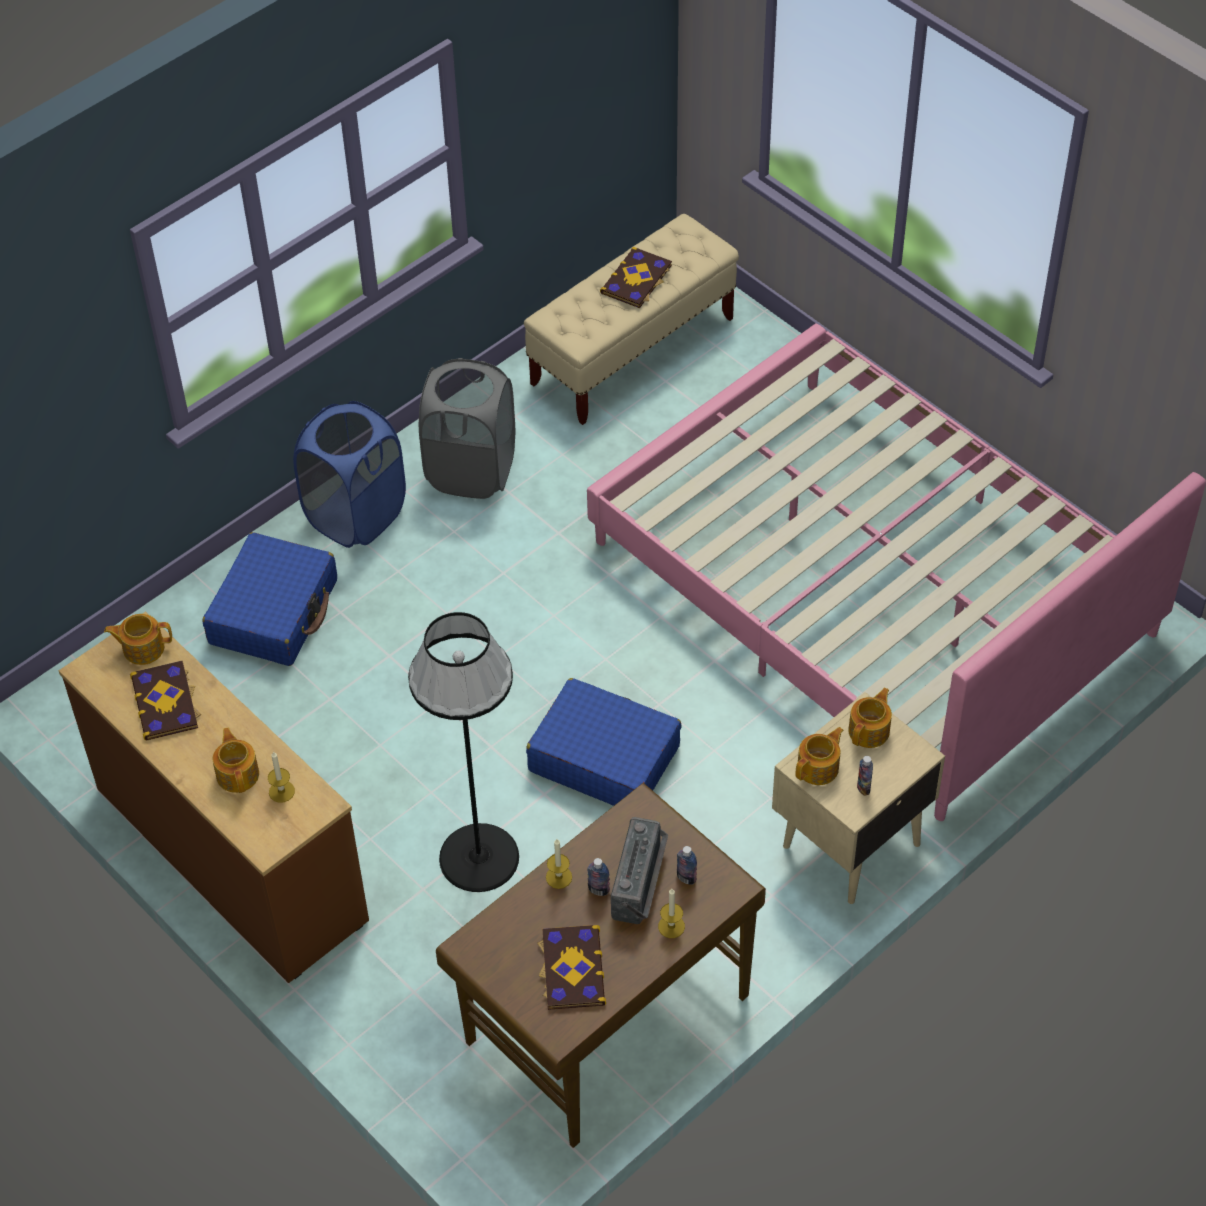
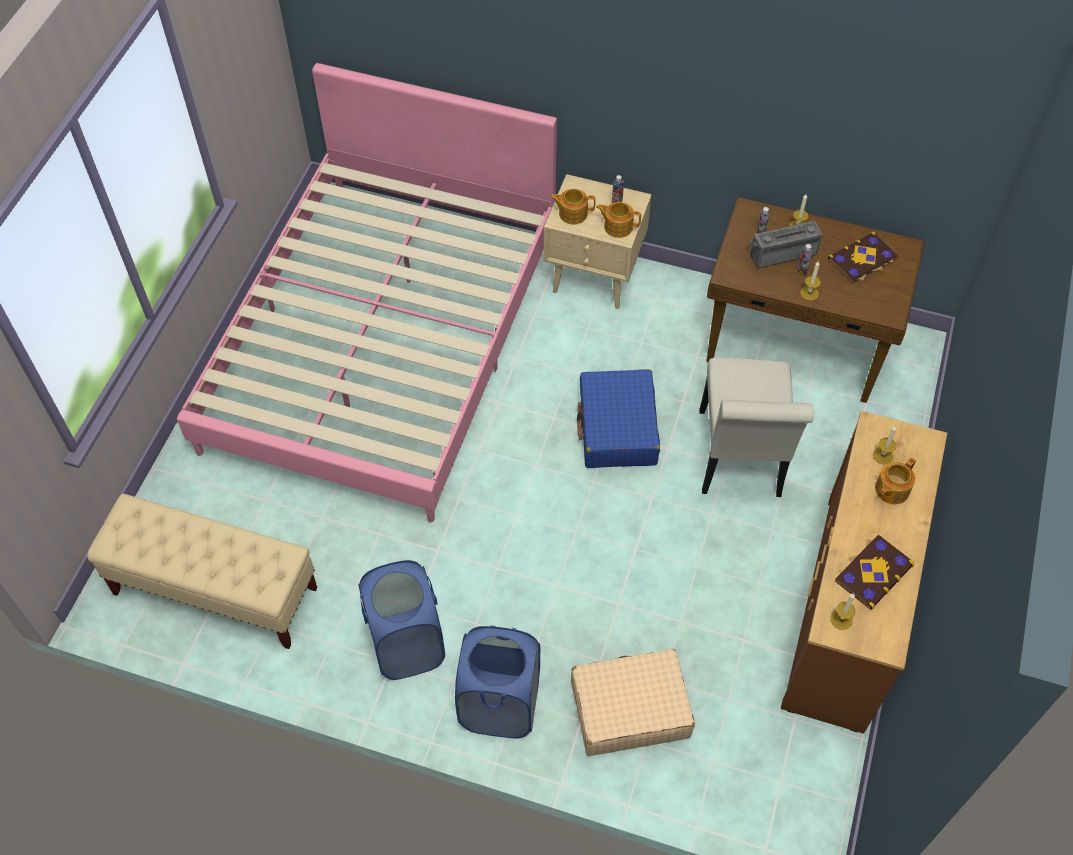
camera: 120 degrees left, 5 degrees up
teapot [104,614,172,665] -> candle [830,593,855,630]
blue suitcase [202,532,337,666] -> beige suitcase [571,649,695,756]
black floor lamp [408,612,519,892] -> white chair [699,357,813,497]
grey laundry basket [419,358,515,499] -> blue laundry basket [358,560,445,680]
book [600,247,672,308] -> none

